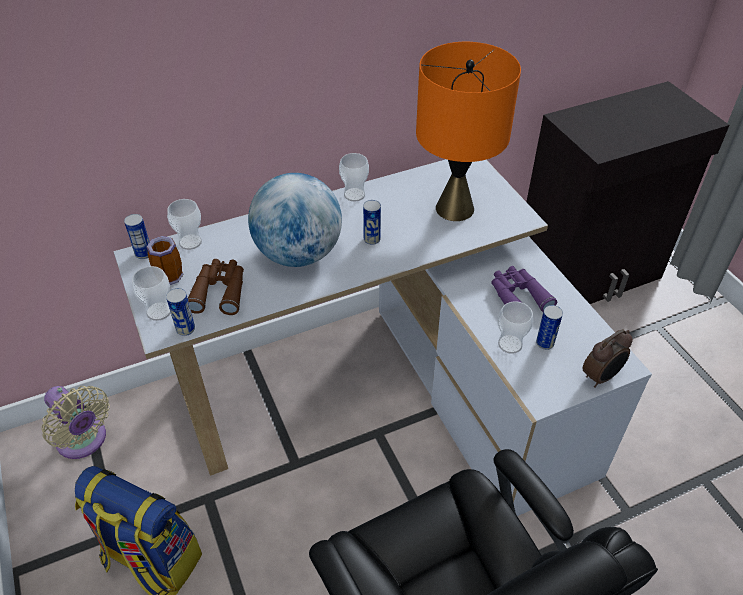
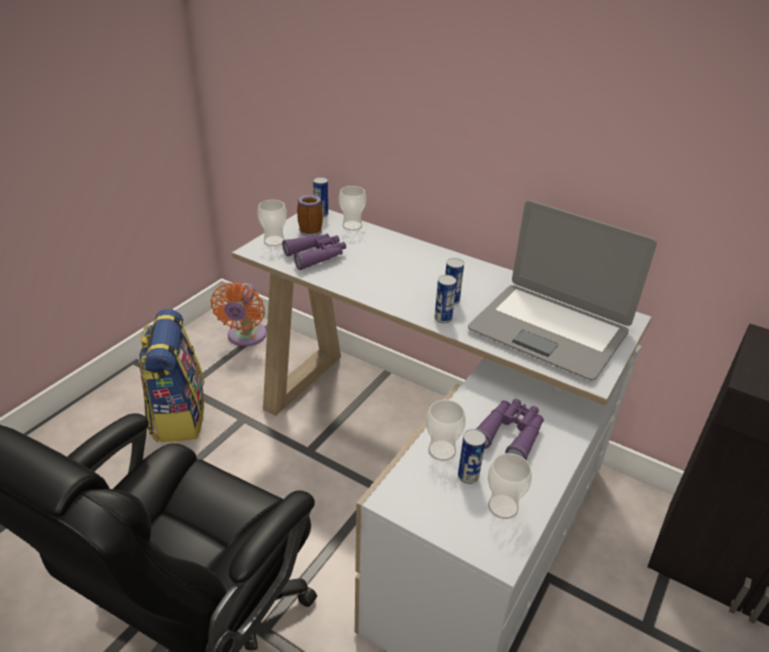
camera: 55 degrees right, 10 degrees down
beige fan [41,386,110,459] -> orange fan [210,283,267,346]
can [166,288,195,336] -> can moved to [434,275,457,324]
brown binoculars [188,259,244,315] -> purple binoculars [282,234,346,270]
globe [248,173,342,267] -> none
cup [339,153,369,201] -> cup moved to [488,453,532,519]
orange table lamp [416,42,521,221] -> laptop [468,201,657,380]
alarm clock [583,329,633,388] -> none

